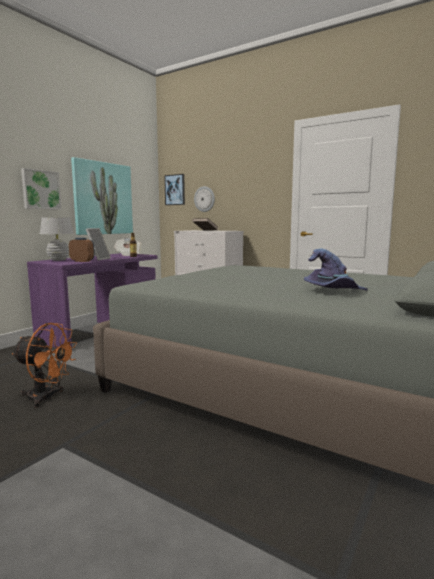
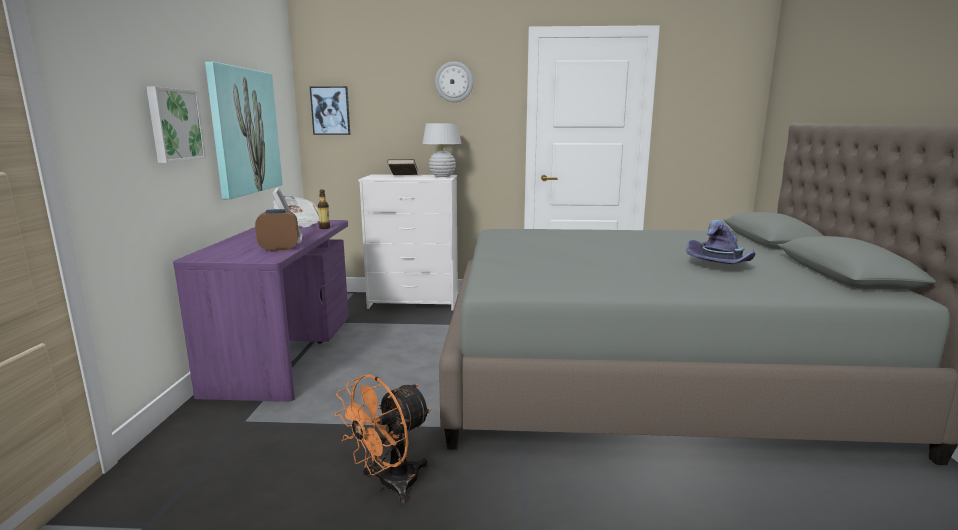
camera: 30 degrees left, 5 degrees up
orange fan [12,323,77,408] -> orange fan turned 150 degrees clockwise [335,374,431,504]
white table lamp [40,217,74,261] -> white table lamp moved to [422,123,462,177]
wall clock [194,186,215,212] -> wall clock moved to [435,61,473,102]

